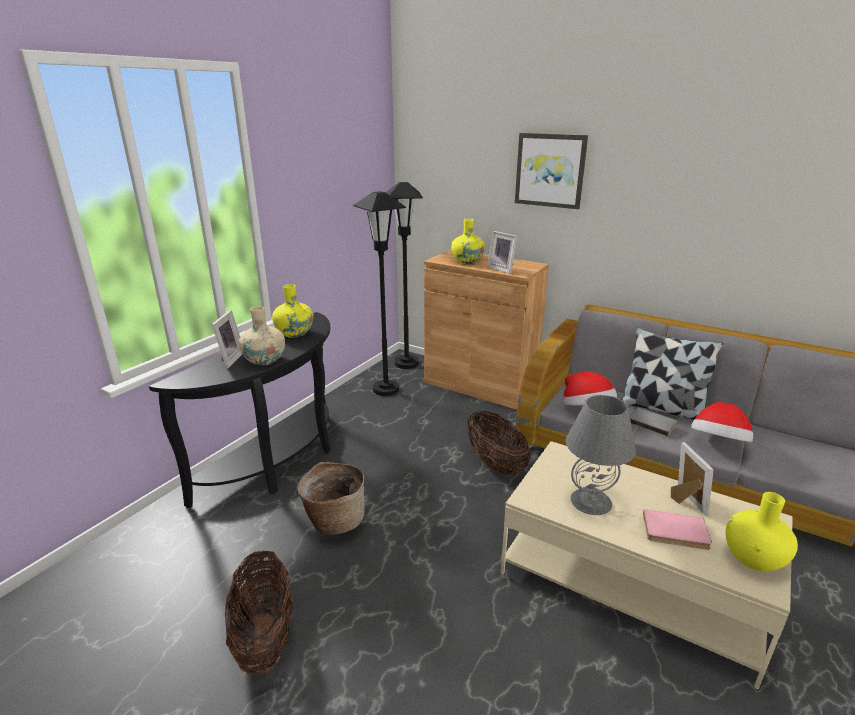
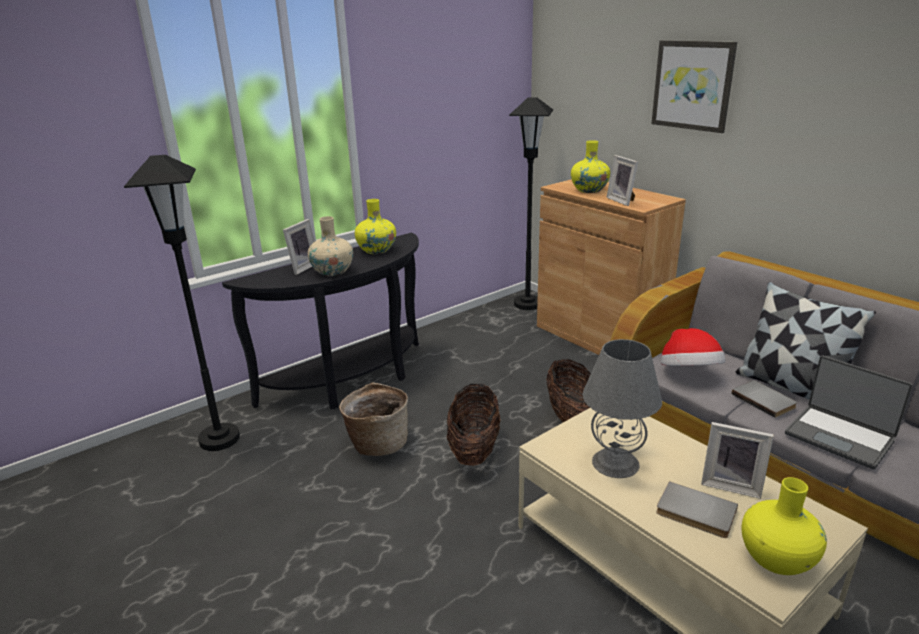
camera: 20 degrees right, 0 degrees up
basket [225,550,293,675] -> basket moved to [447,383,501,466]
black floor lamp [353,191,406,396] -> black floor lamp moved to [124,155,240,451]
pink book [643,509,712,550] -> grey book [656,481,738,538]
picture frame [671,442,714,516] -> picture frame turned 105 degrees clockwise [701,422,774,499]
hat [691,402,753,442] -> laptop [785,356,913,469]

